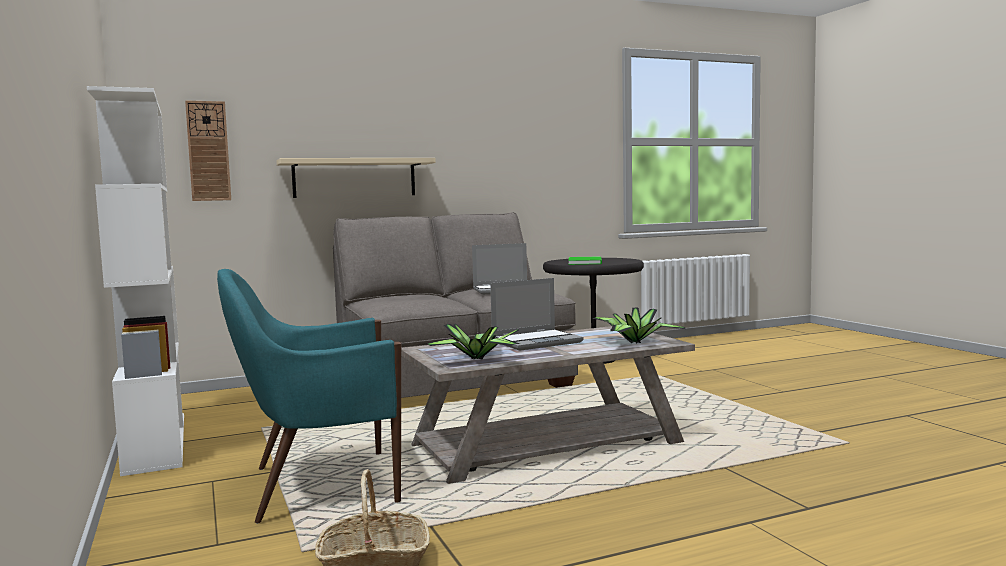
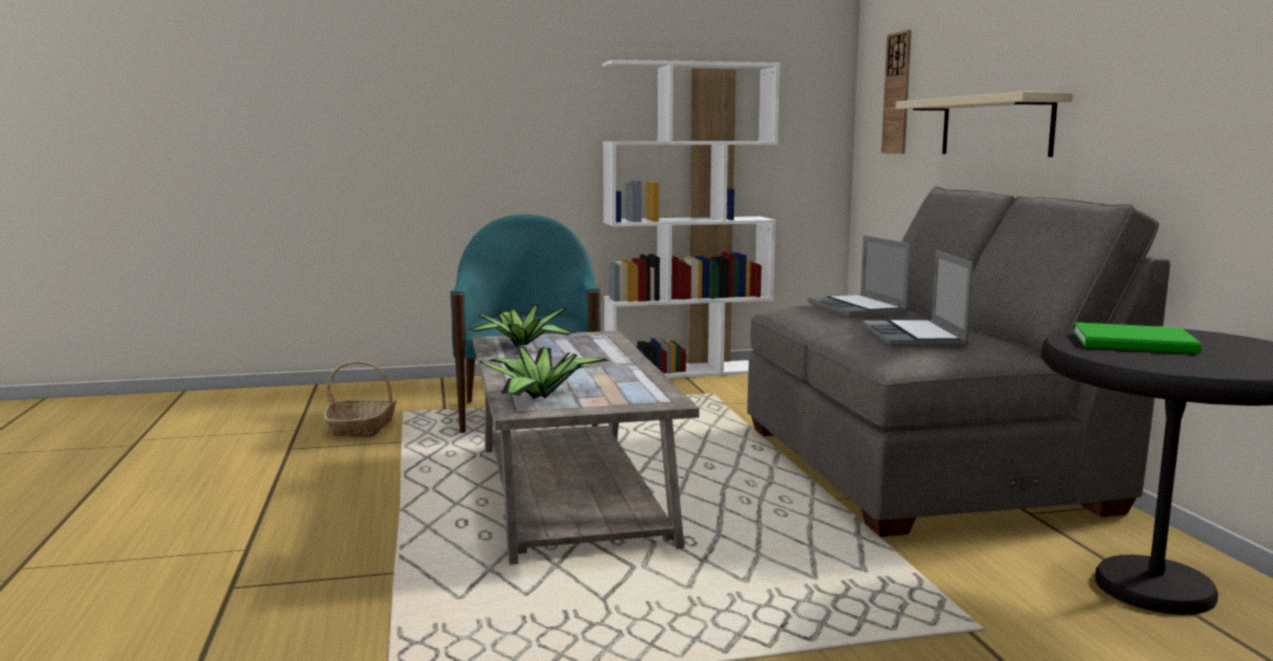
camera: 100 degrees right, 5 degrees up
laptop [490,278,583,351] -> laptop moved to [808,235,911,317]

